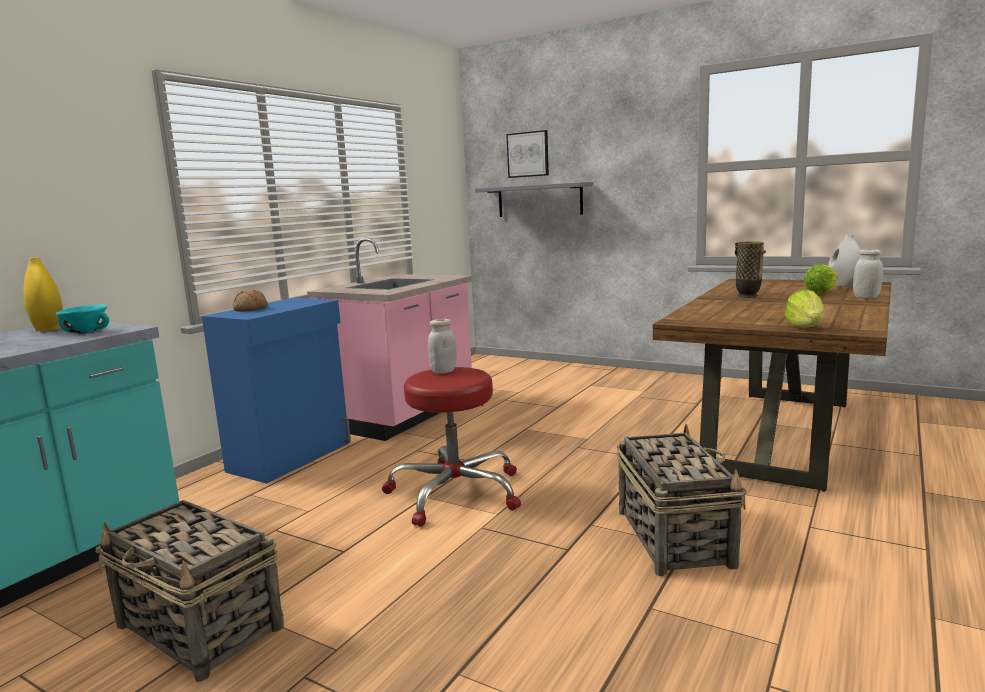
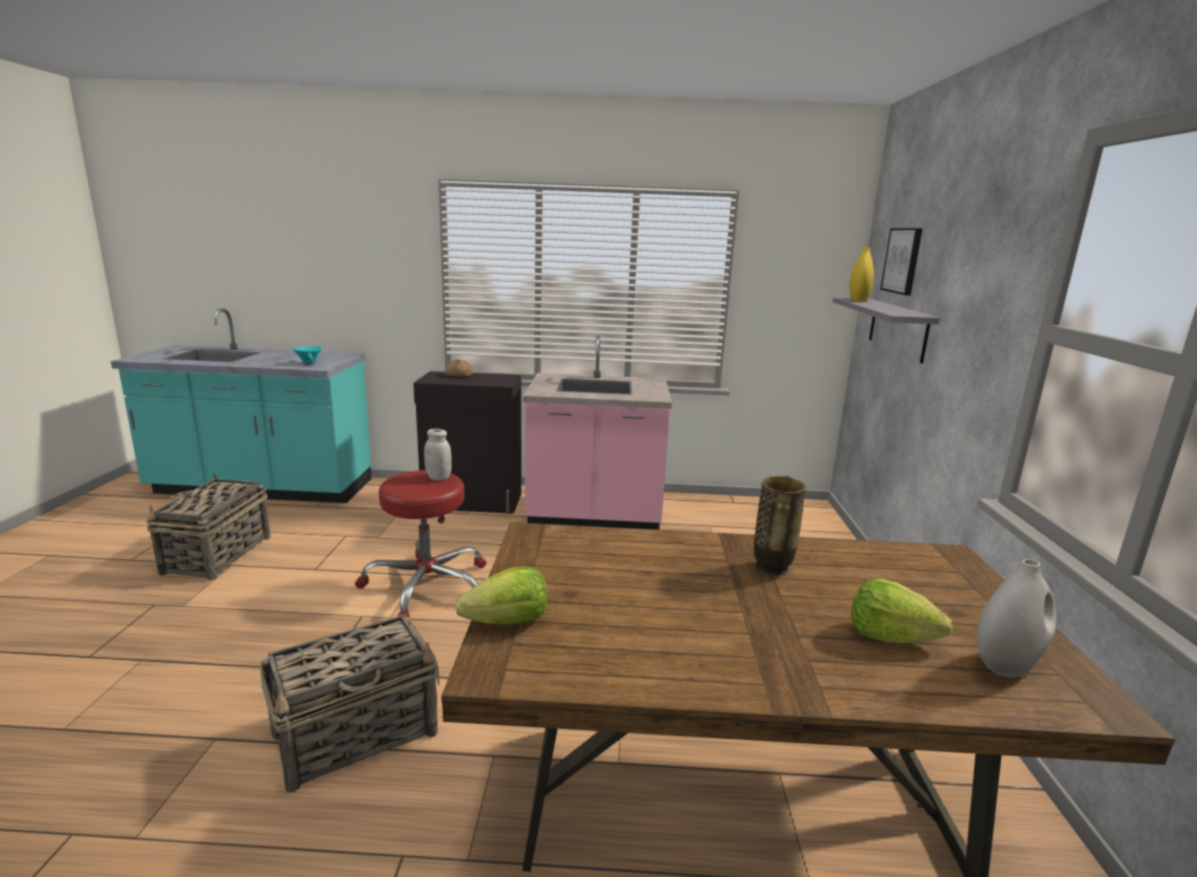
camera: 60 degrees right, 5 degrees up
yellow vase [23,257,63,331] -> yellow vase moved to [850,248,874,302]
blue cabinet [202,298,351,484] -> black cabinet [413,371,521,514]
white jar [853,249,883,298] -> none

